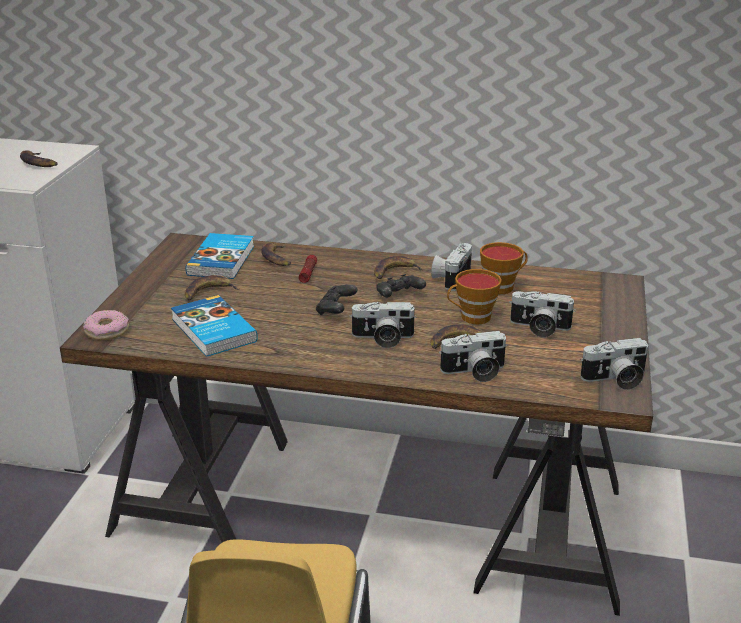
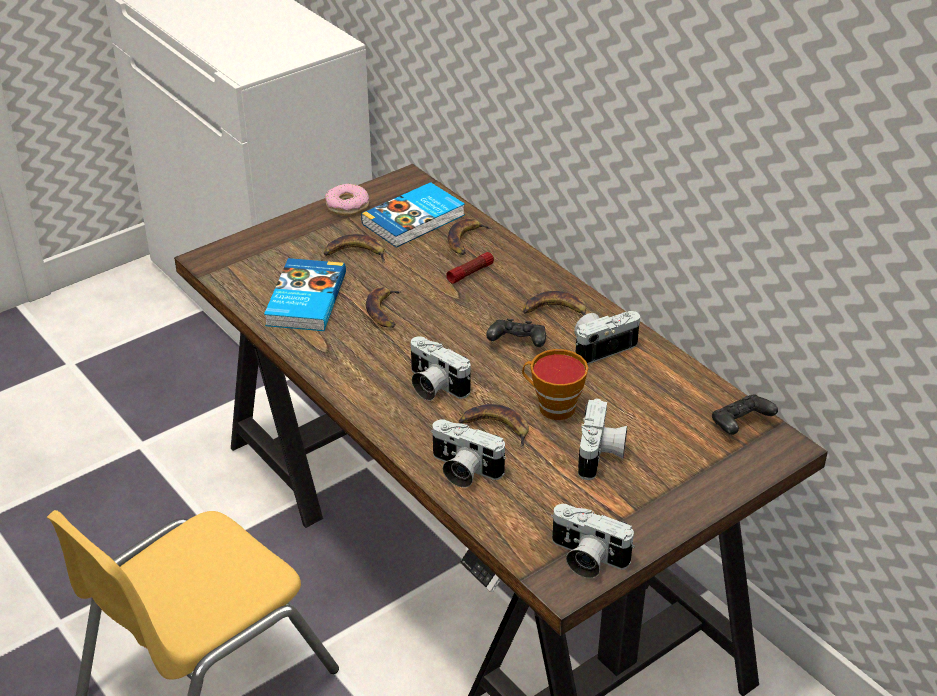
camera: 40 degrees right, 10 degrees up
banana [20,150,58,167] -> banana moved to [366,287,403,328]
donut [83,310,129,340] -> donut moved to [325,184,369,216]
black game controller [316,285,358,315] -> black game controller moved to [712,394,778,435]
cup [480,242,528,294] -> none
camera [509,291,576,338] -> camera turned 135 degrees counterclockwise [578,398,627,480]

